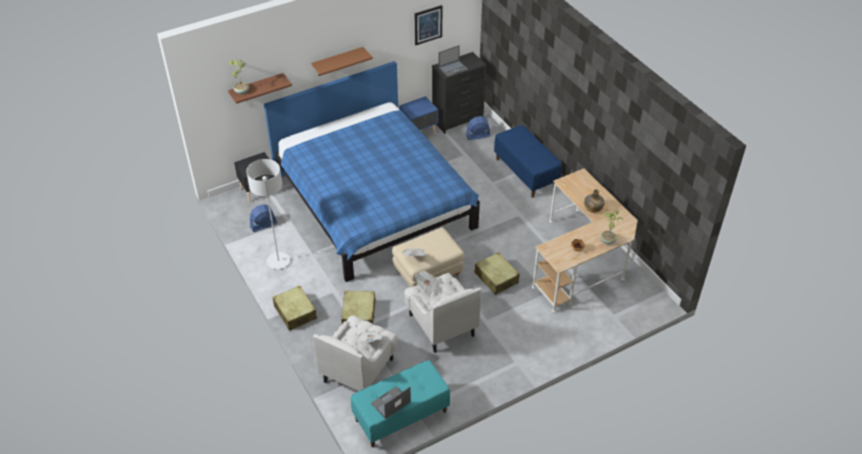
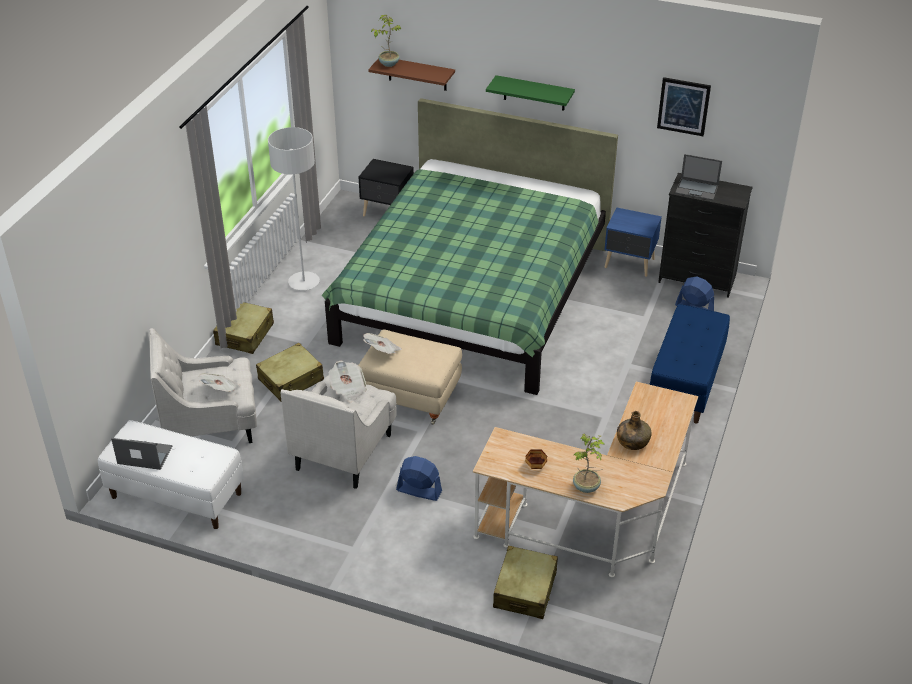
camera: 50 degrees right, 5 degrees down
blue fan [250,204,277,232] -> blue fan moved to [396,456,442,501]
blue bed [263,61,480,282] -> green bed [322,98,618,395]
brown shelf [311,47,373,76] -> green shelf [486,75,575,111]
turquoise bench [351,360,450,447] -> white bench [98,420,244,529]
beige suitcase [474,252,520,295] -> beige suitcase moved to [493,546,558,619]

